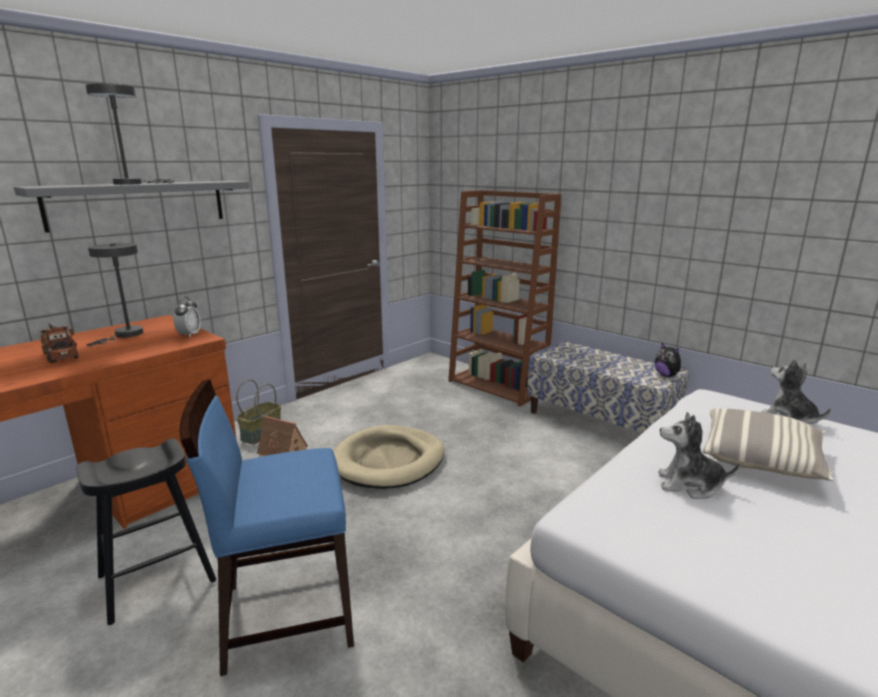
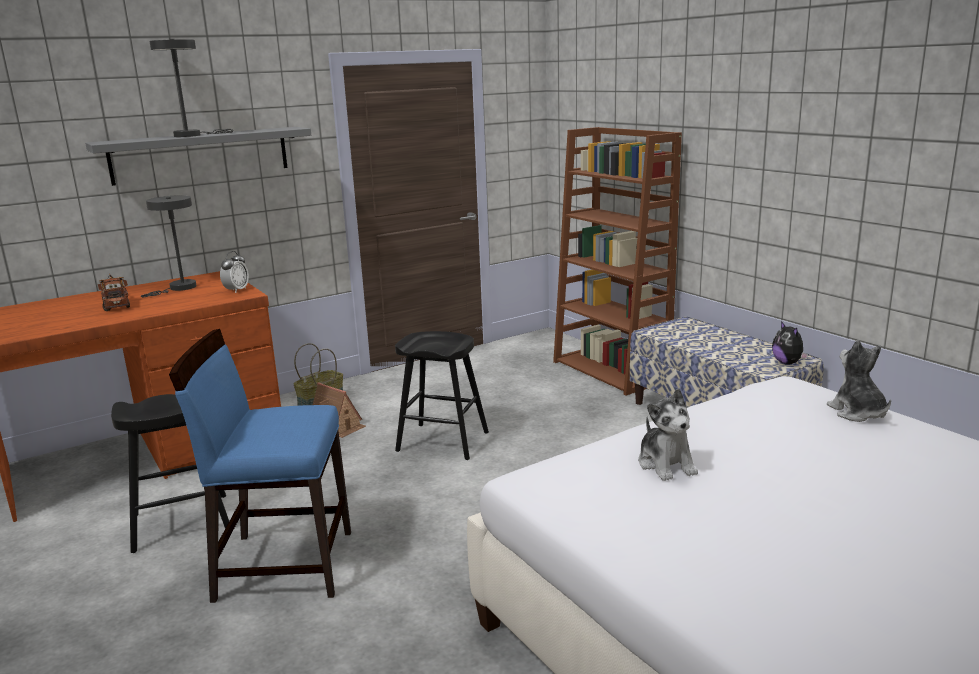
camera: 15 degrees right, 0 degrees up
beige dog bed [333,425,444,489] -> black stool [395,331,489,460]
plush toy [659,412,740,499] -> plush toy turned 135 degrees counterclockwise [638,389,698,481]
pillow [703,408,834,481] -> none

